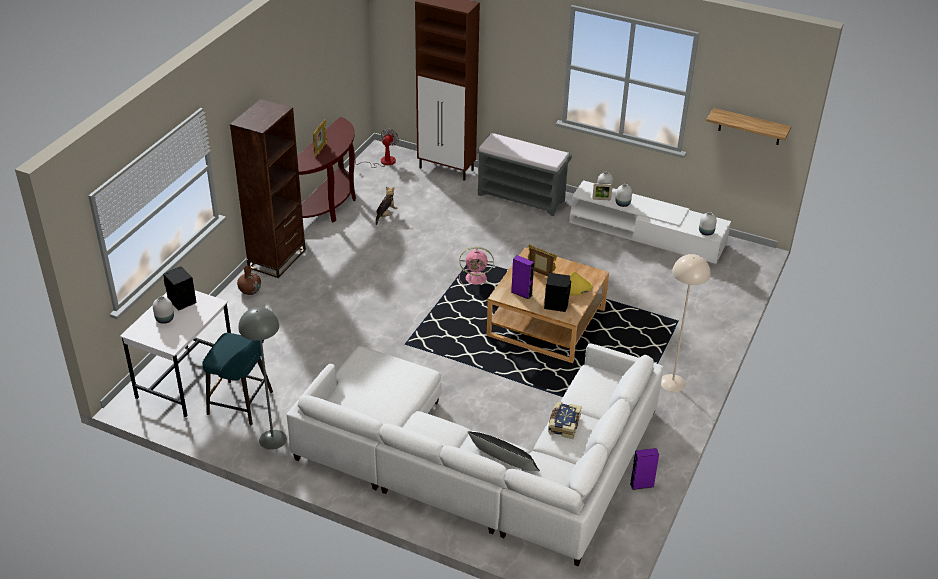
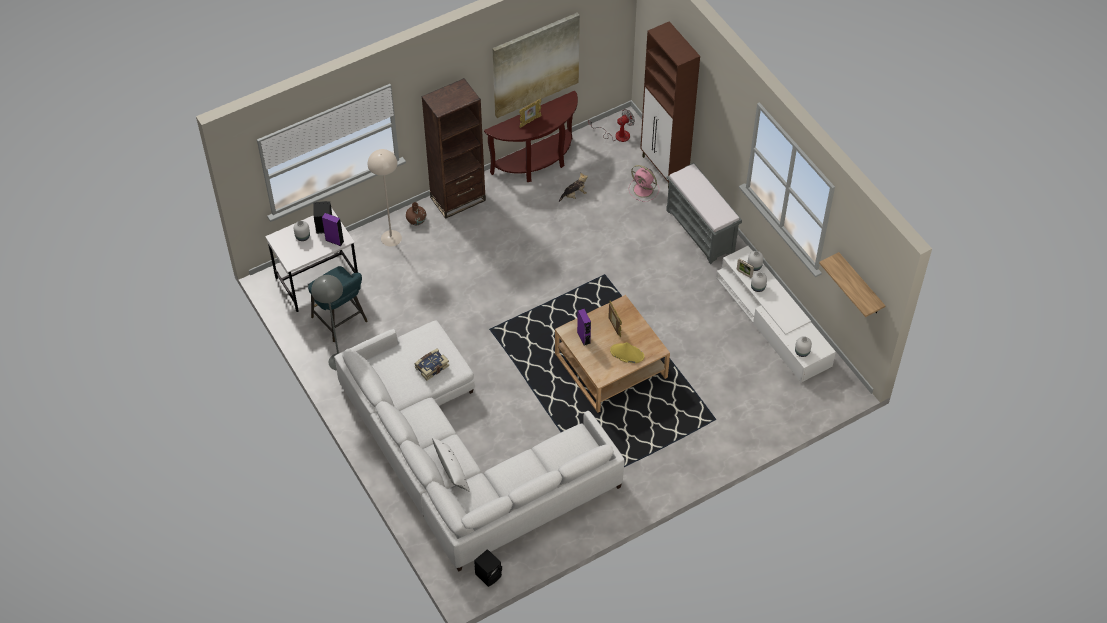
camera: 35 degrees right, 15 degrees up
pink fan [459,247,494,286] -> pink fan moved to [628,165,659,201]
black pillow [468,431,540,471] -> white pillow [432,438,470,492]
black speaker [544,273,571,312] -> black speaker moved to [474,549,502,587]
book [548,401,582,439] -> book moved to [414,349,449,380]
purple speaker [630,448,659,490] -> purple speaker moved to [322,213,344,246]
beige floor lamp [661,254,711,392] -> beige floor lamp moved to [368,149,402,247]
none -> picture [492,13,580,118]

